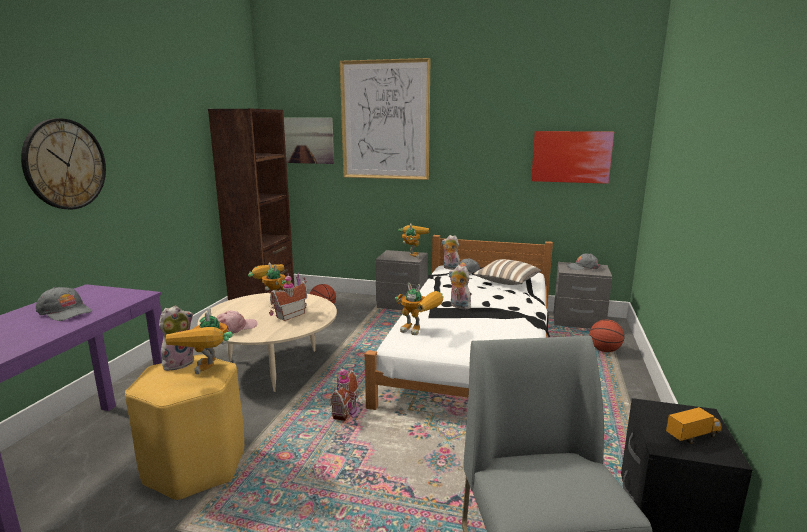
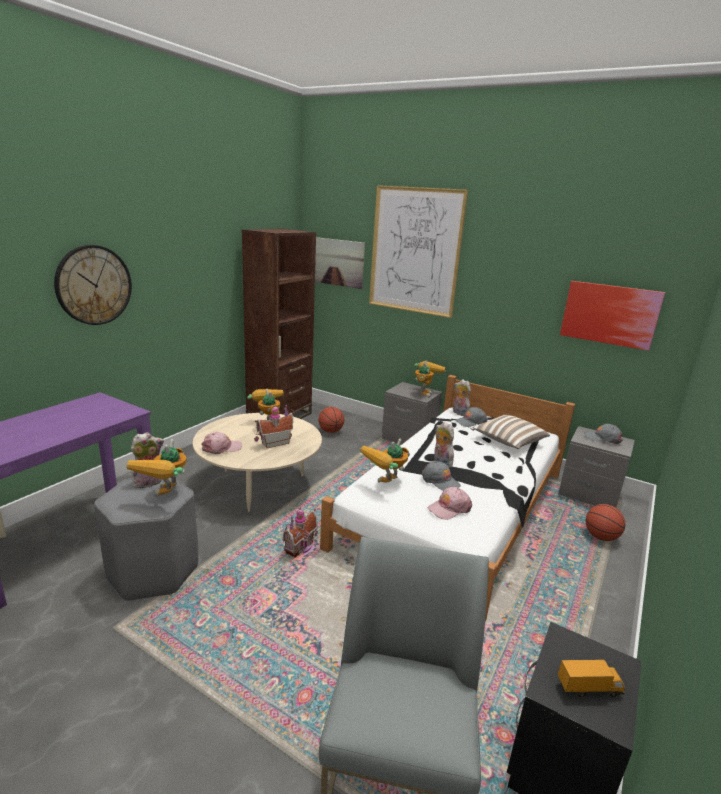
camera: 15 degrees right, 5 degrees up
grey cap [36,287,92,321] -> grey cap moved to [422,461,461,491]
yellow stool [125,354,244,501] -> grey stool [94,477,198,601]
toy robot [395,283,444,335] -> toy robot turned 90 degrees clockwise [360,438,410,483]
none -> pink cap [428,487,472,520]

